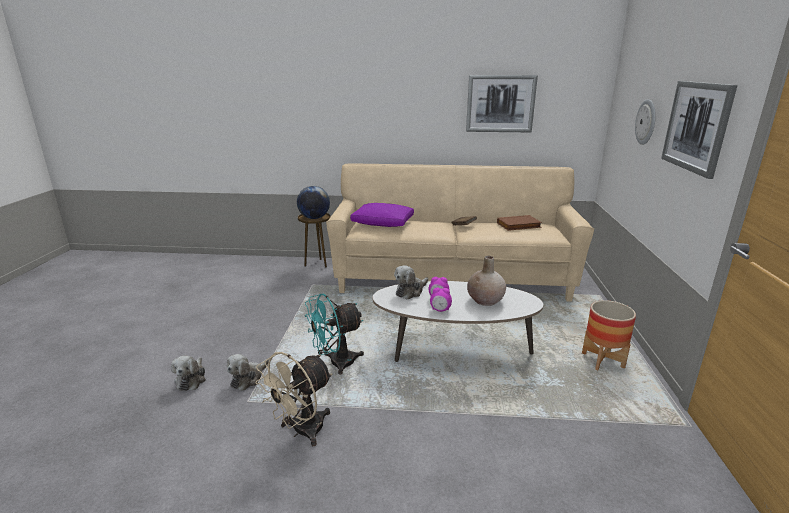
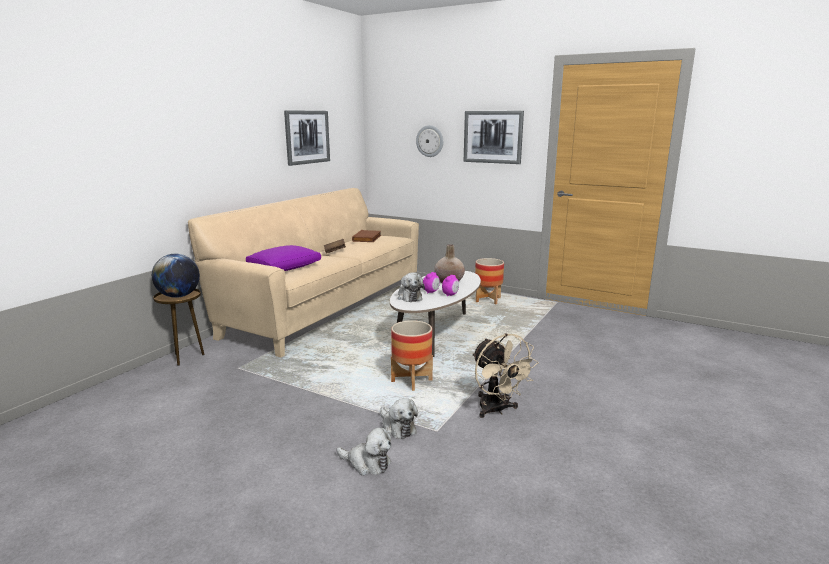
camera: 65 degrees left, 5 degrees down
turquoise fan [305,294,364,375] -> planter [391,320,433,391]

